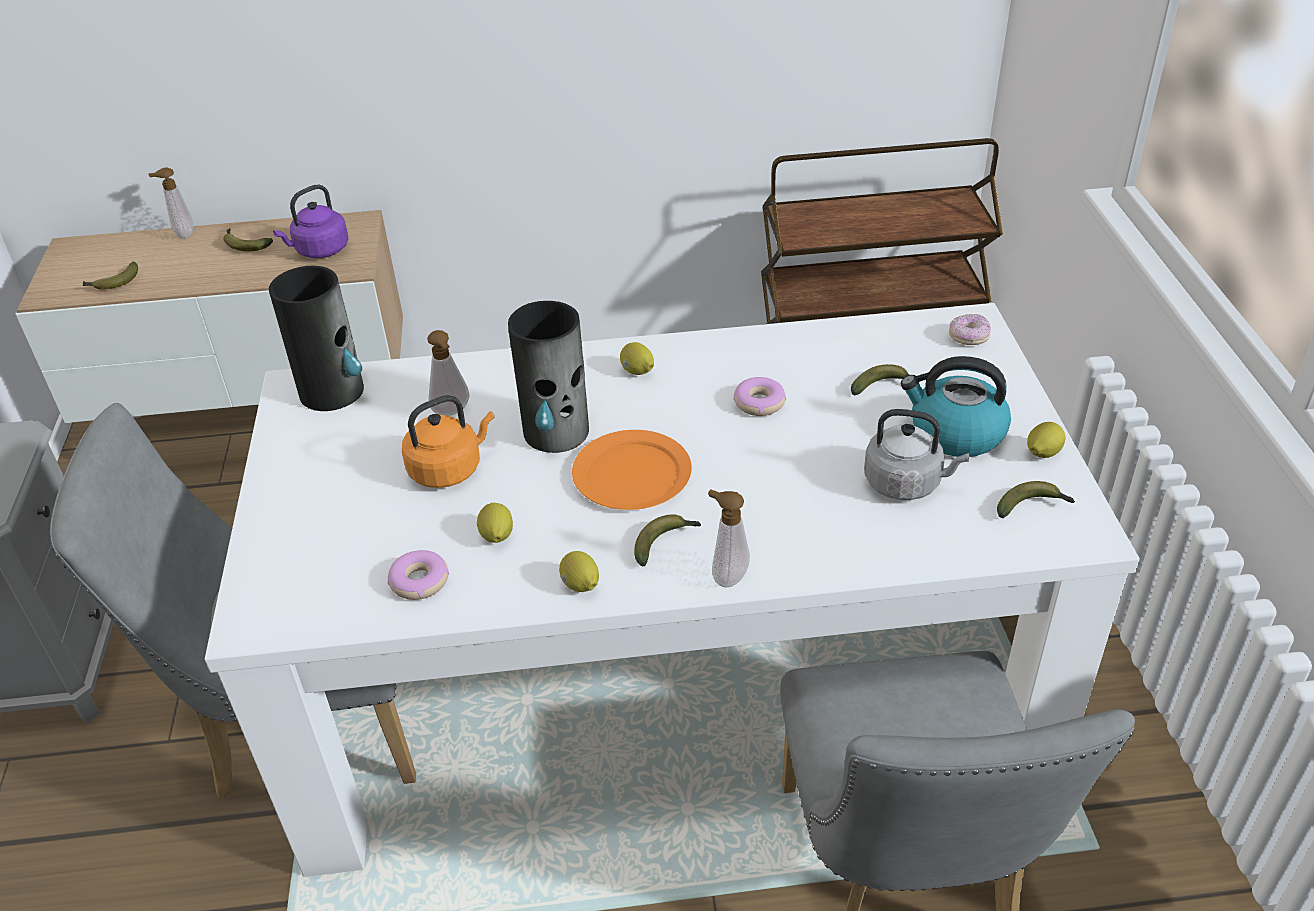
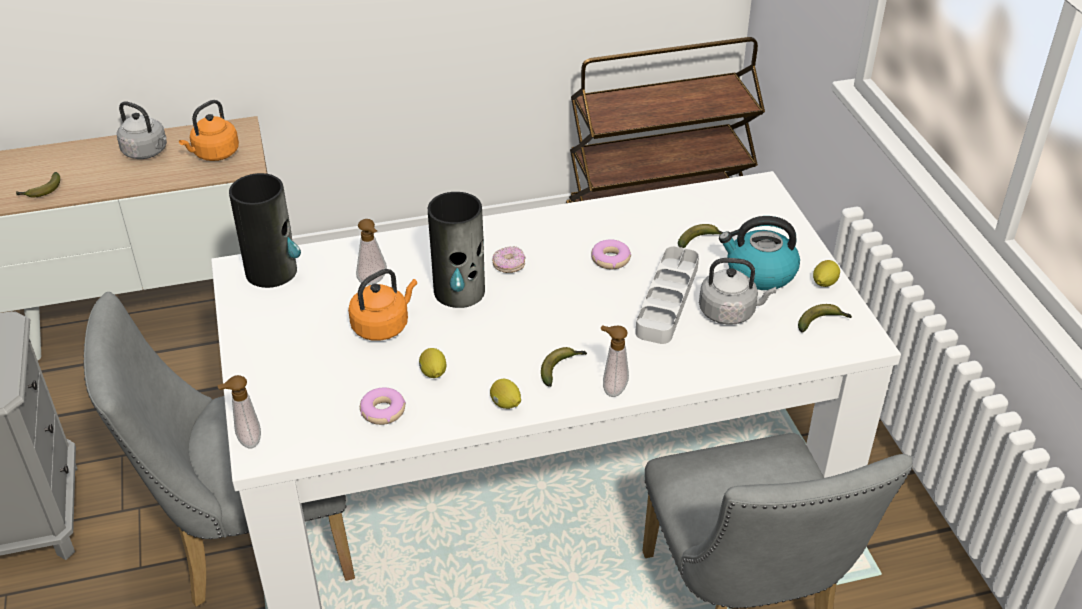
camera: 10 degrees left, 0 degrees up
soap dispenser [148,168,193,239] -> soap dispenser moved to [217,375,261,449]
banana [223,228,273,252] -> grey kettle [117,101,167,159]
purple kettle [273,185,349,258] -> orange kettle [179,100,239,161]
orange plate [572,430,692,510] -> none
lemon [620,342,654,375] -> none
donut [949,314,991,345] -> donut moved to [492,246,525,273]
none -> grey tray [635,246,699,344]

